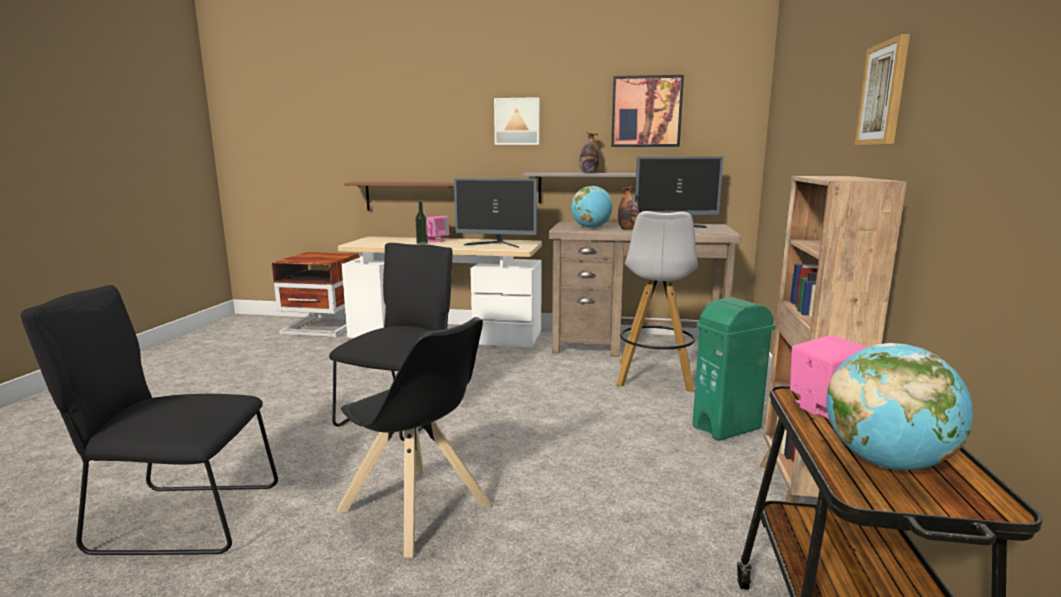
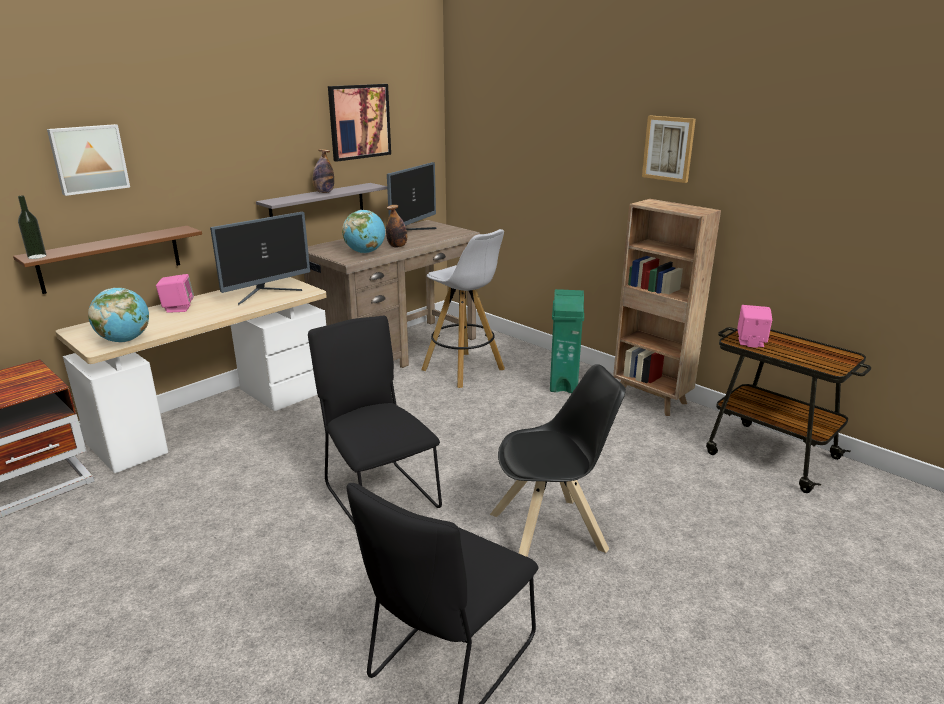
camera: 55 degrees left, 10 degrees up
bottle [415,201,428,244] -> bottle moved to [18,196,46,259]
picture [494,97,540,145] -> picture moved to [47,124,130,196]
globe [826,343,973,470] -> globe moved to [88,288,149,342]

